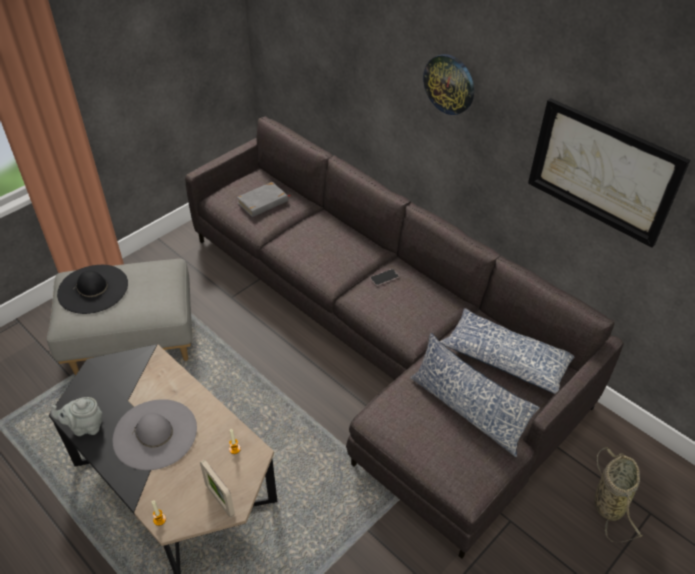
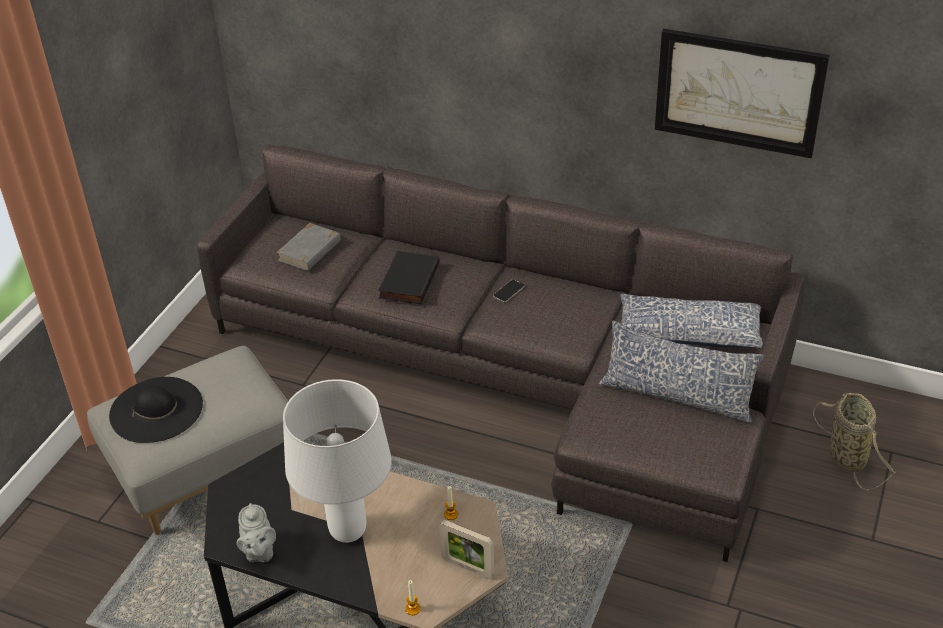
camera: 20 degrees left, 5 degrees down
grey teapot [51,397,102,436] -> grey teapot turned 75 degrees counterclockwise [237,503,276,562]
grey hat [113,399,197,470] -> white table lamp [283,379,392,543]
wall clock [423,54,474,115] -> none
none -> black book [378,251,440,304]

